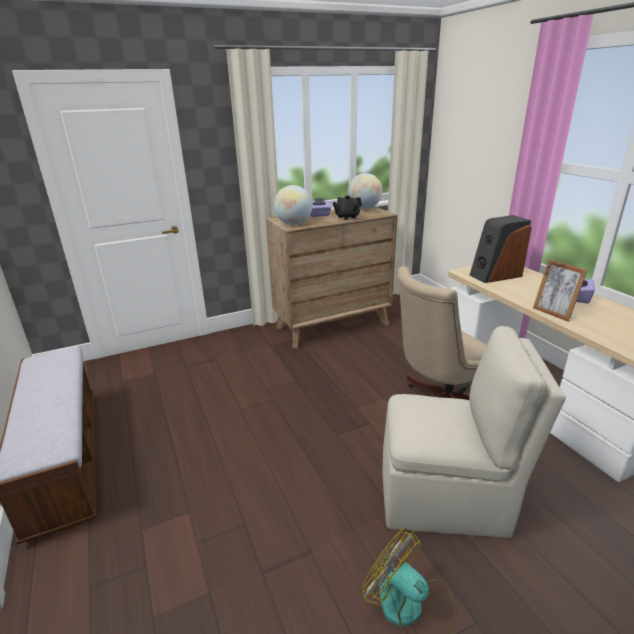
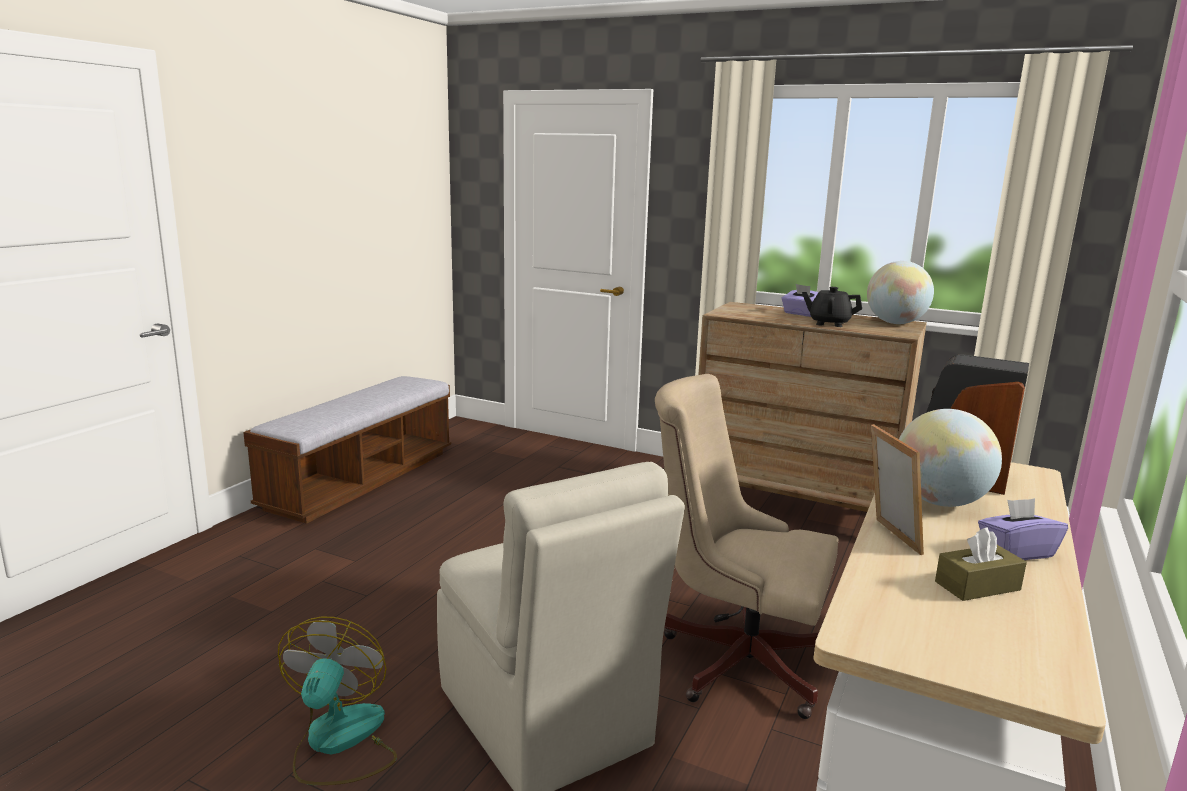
camera: 50 degrees right, 10 degrees down
globe [274,185,312,225] -> globe moved to [899,409,1002,507]
picture frame [533,259,588,322] -> picture frame turned 150 degrees clockwise [871,424,924,555]
none -> brown tissue box [935,527,1027,601]

